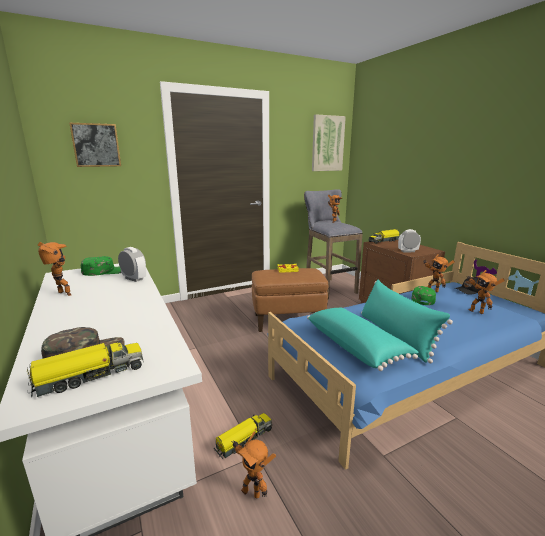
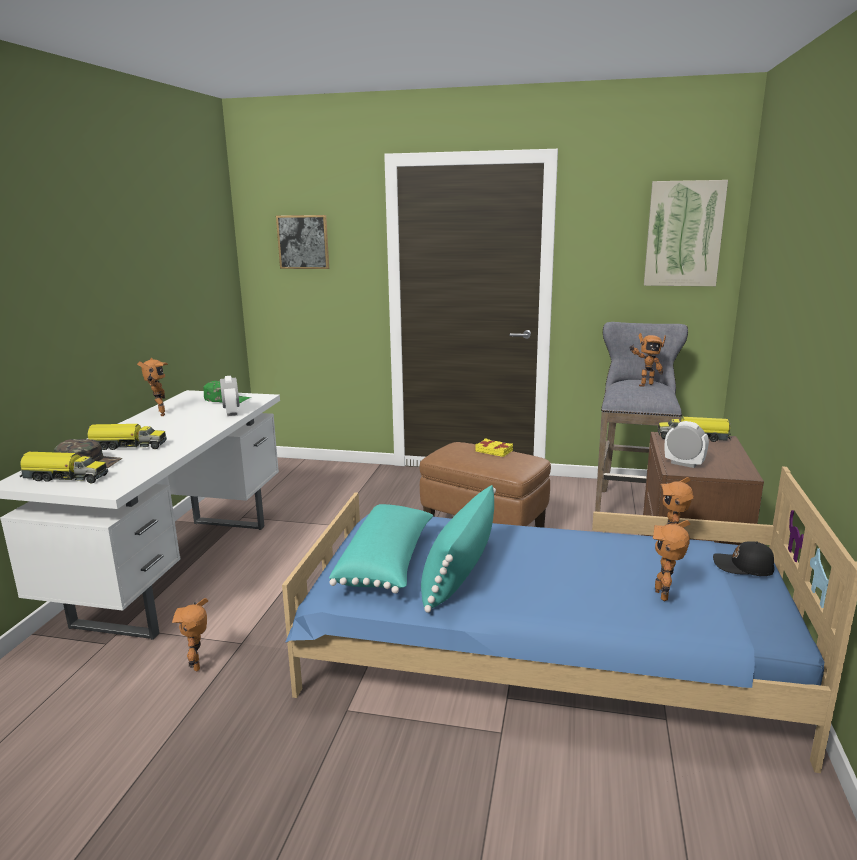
camera: 40 degrees right, 0 degrees up
toy truck [214,413,272,459] -> toy truck moved to [88,424,167,450]
green cap [412,286,436,305] -> none

